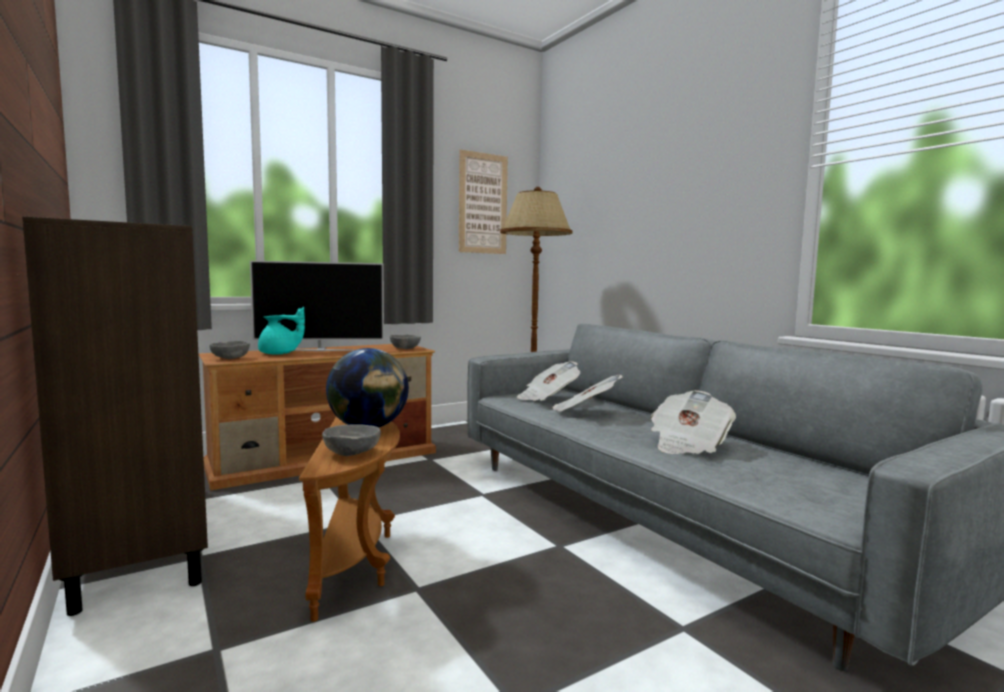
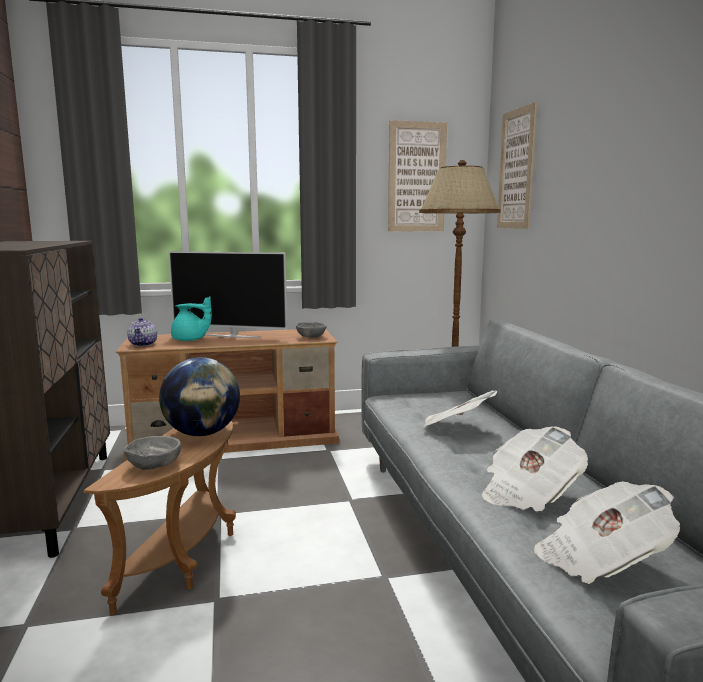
camera: 20 degrees right, 5 degrees up
grey bowl [210,341,250,359] -> teapot [127,317,157,346]
newspaper [517,361,580,401] -> newspaper moved to [534,481,680,584]
none -> picture [497,102,537,229]

